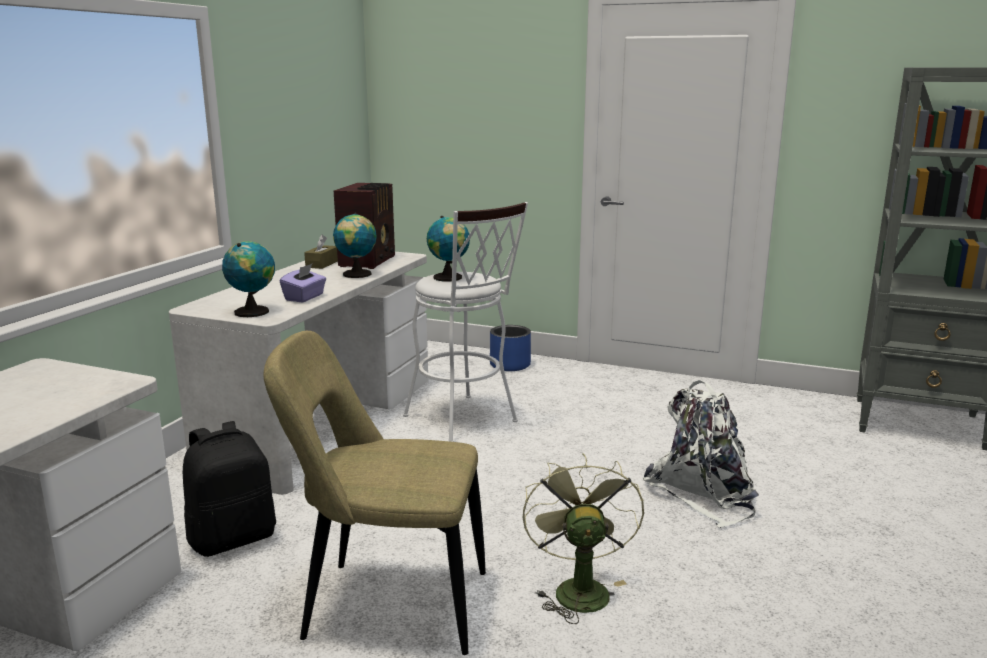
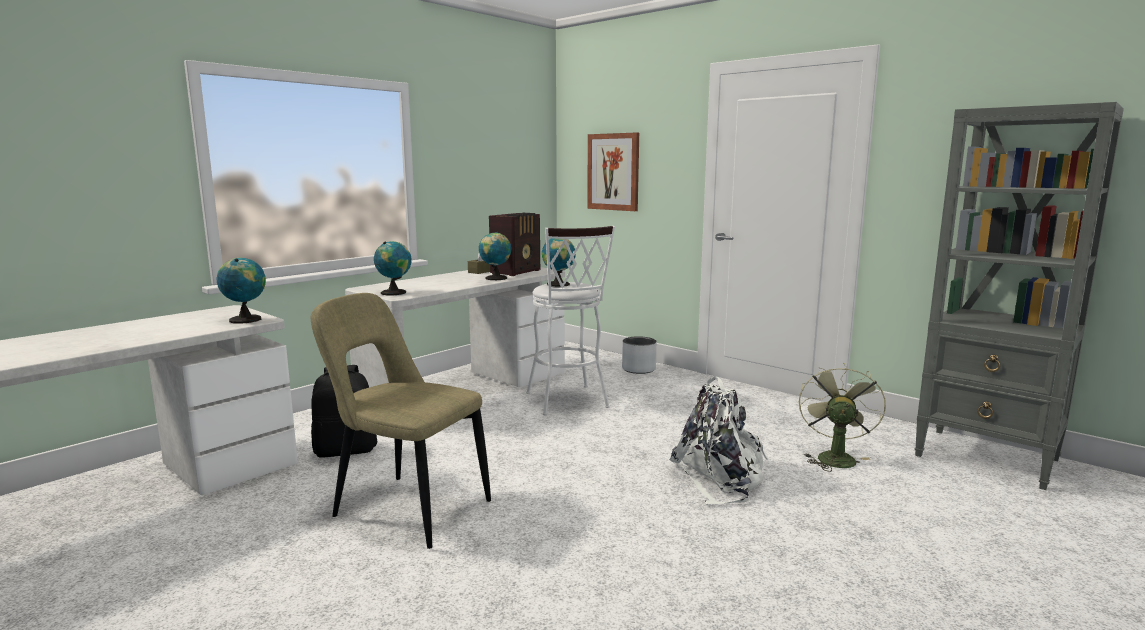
camera: 20 degrees right, 5 degrees down
purple tissue box [280,264,326,303] -> none
blue planter [490,325,531,371] -> grey planter [622,336,656,374]
green fan [523,453,644,624] -> green fan moved to [799,363,886,472]
none -> globe [216,258,266,324]
none -> picture [587,132,639,211]

